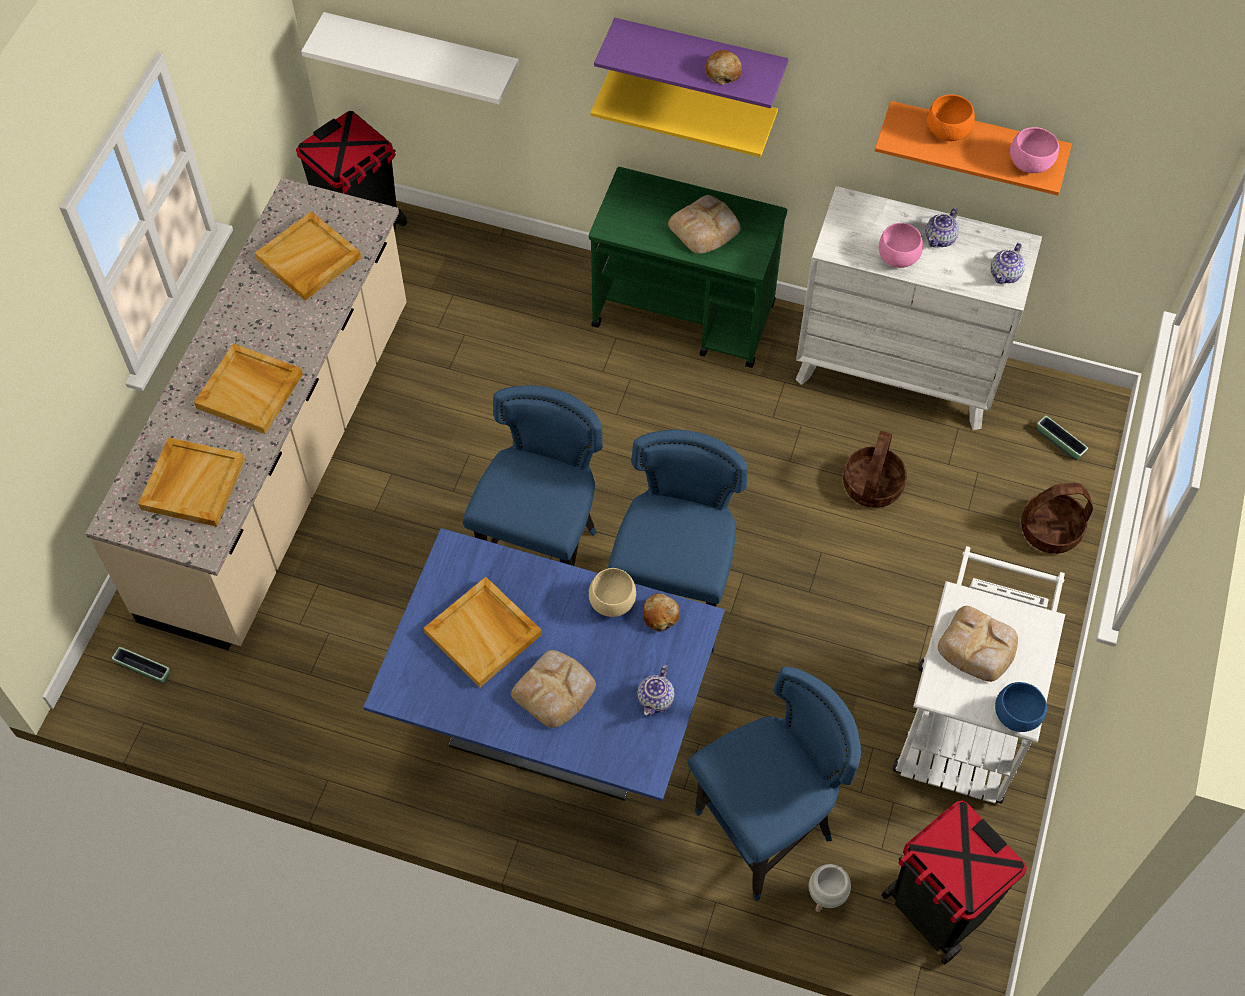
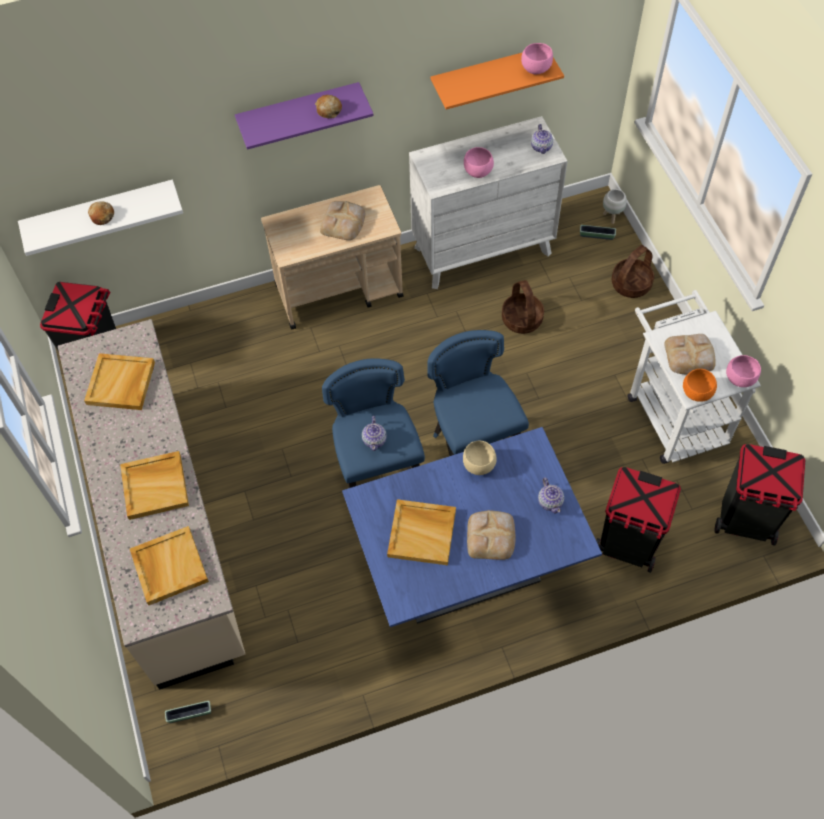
camera: 35 degrees left, 0 degrees up
green cart [589,167,787,368] -> beige cart [261,185,404,329]
yellow shelf [590,70,778,157] -> none
bread [643,593,680,632] -> bread moved to [88,201,114,225]
blue stool [688,667,861,901] -> black trash can [596,467,681,573]
white planter [809,864,851,912] -> white planter moved to [603,189,627,224]
teapot [925,208,959,247] -> teapot moved to [362,416,387,451]
orange bowl [927,94,975,141] -> orange bowl moved to [683,369,717,402]
blue bowl [995,682,1047,732] -> pink bowl [726,355,761,387]

